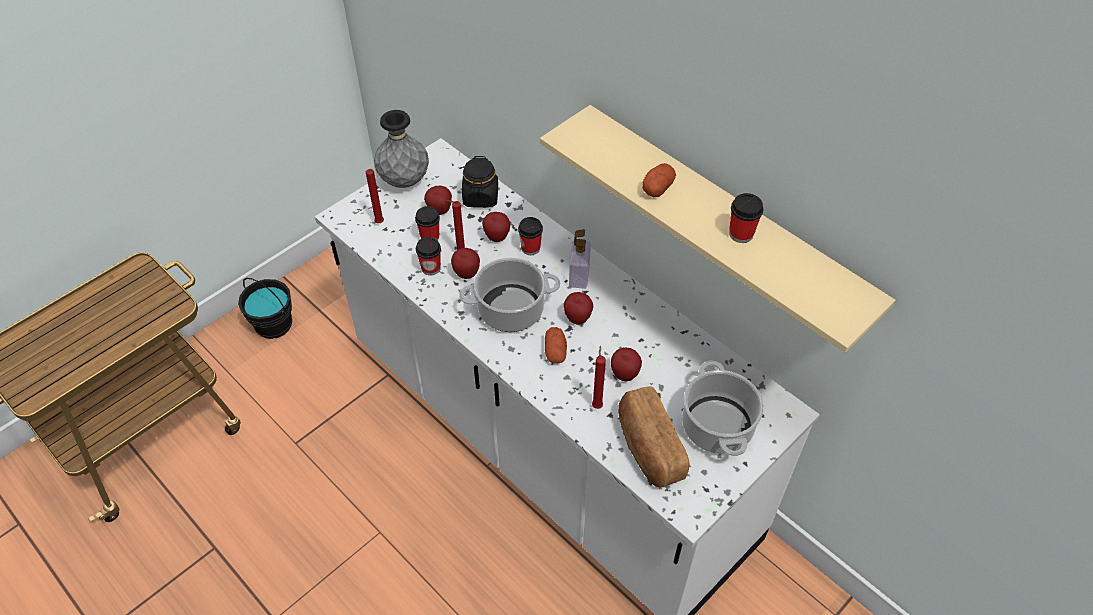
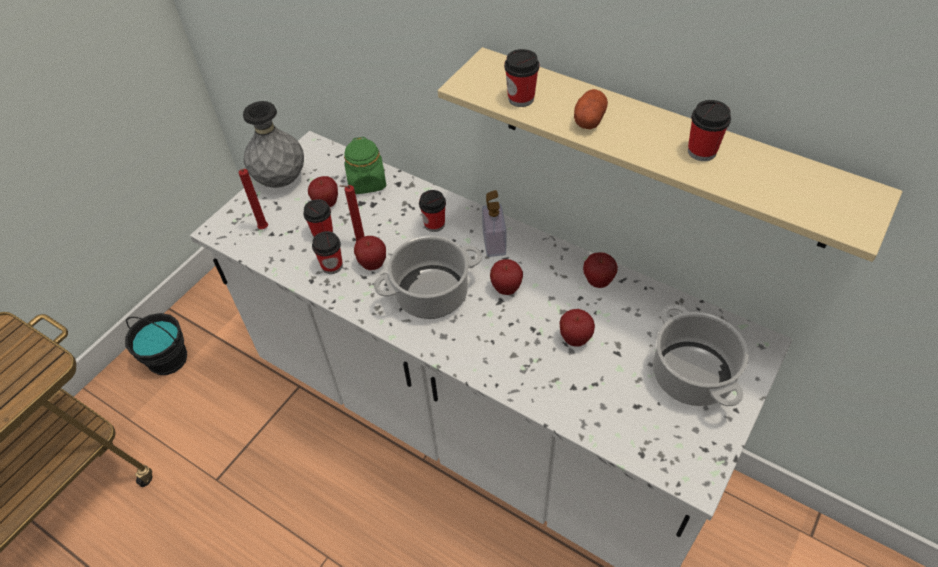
camera: 10 degrees left, 0 degrees up
black jar [462,156,498,208] -> green jar [344,137,386,194]
apple [482,212,510,242] -> apple moved to [583,252,618,288]
potato [545,327,567,364] -> none
red candle [592,345,606,409] -> none
bread [618,386,689,488] -> none
none -> cup [504,49,539,107]

